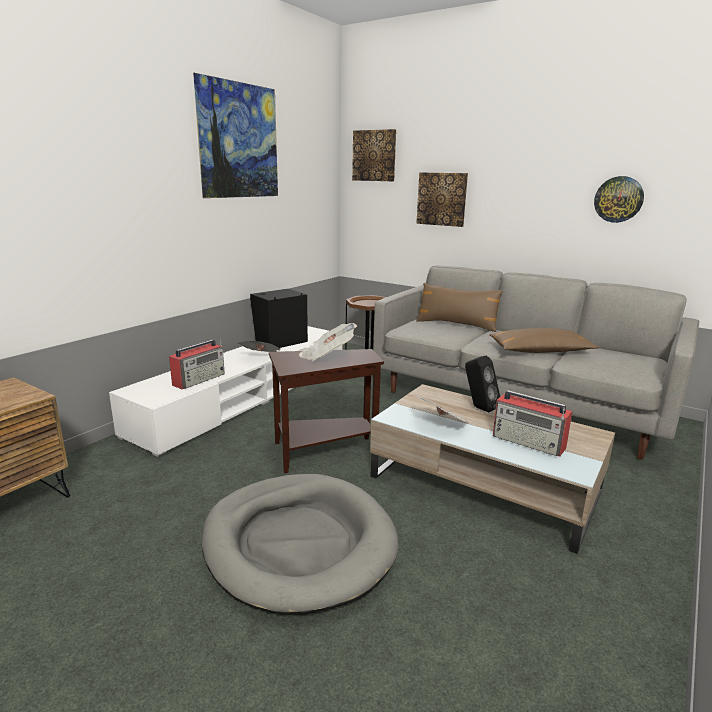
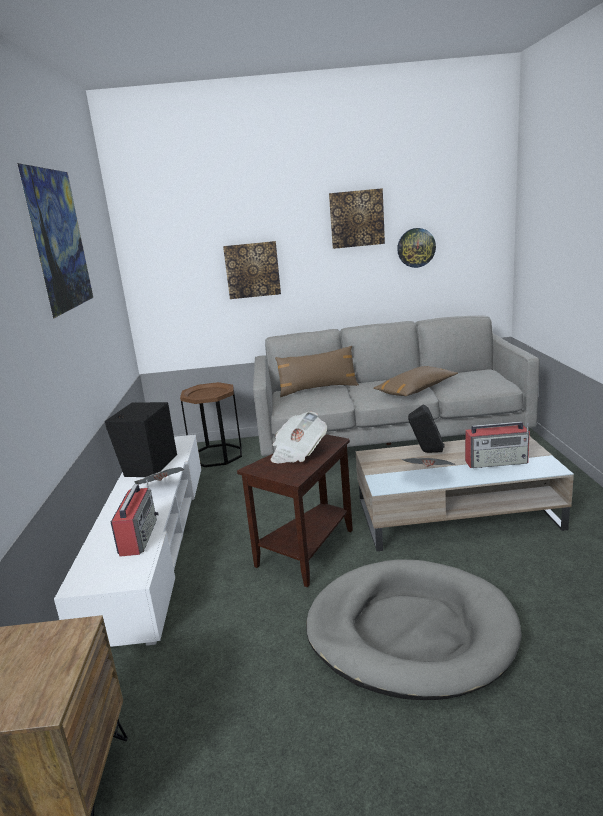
camera: 35 degrees left, 0 degrees up
picture [352,129,396,181] -> picture moved to [329,188,385,249]

